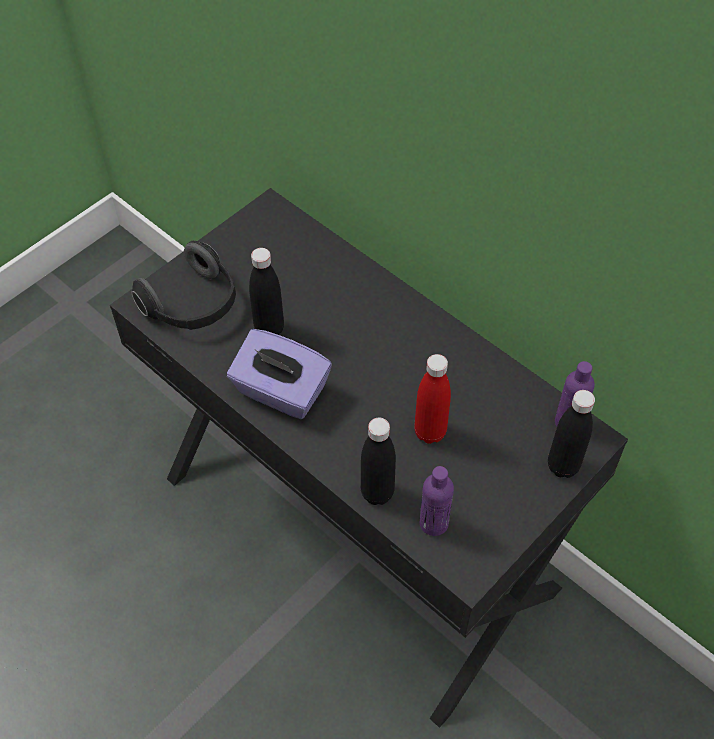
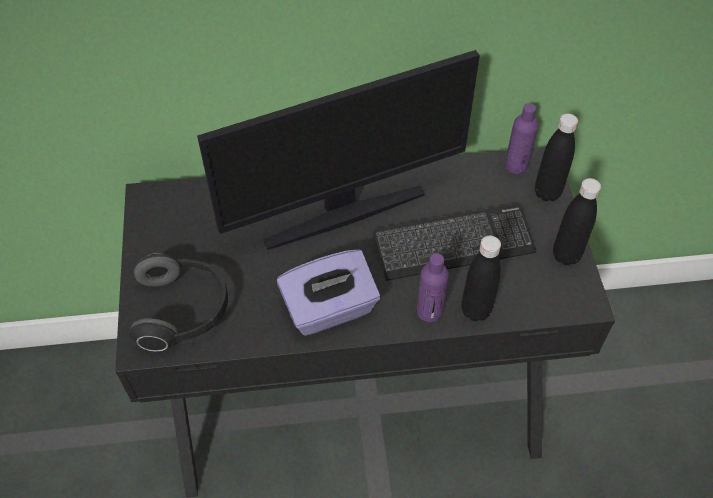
camera: 50 degrees left, 0 degrees up
black bottle [249,248,284,335] -> black bottle moved to [553,178,601,265]
red bottle [414,354,451,444] -> keyboard [374,203,536,281]
purple bottle [420,466,454,536] -> purple bottle moved to [417,253,449,322]
none -> monitor [197,50,480,250]

